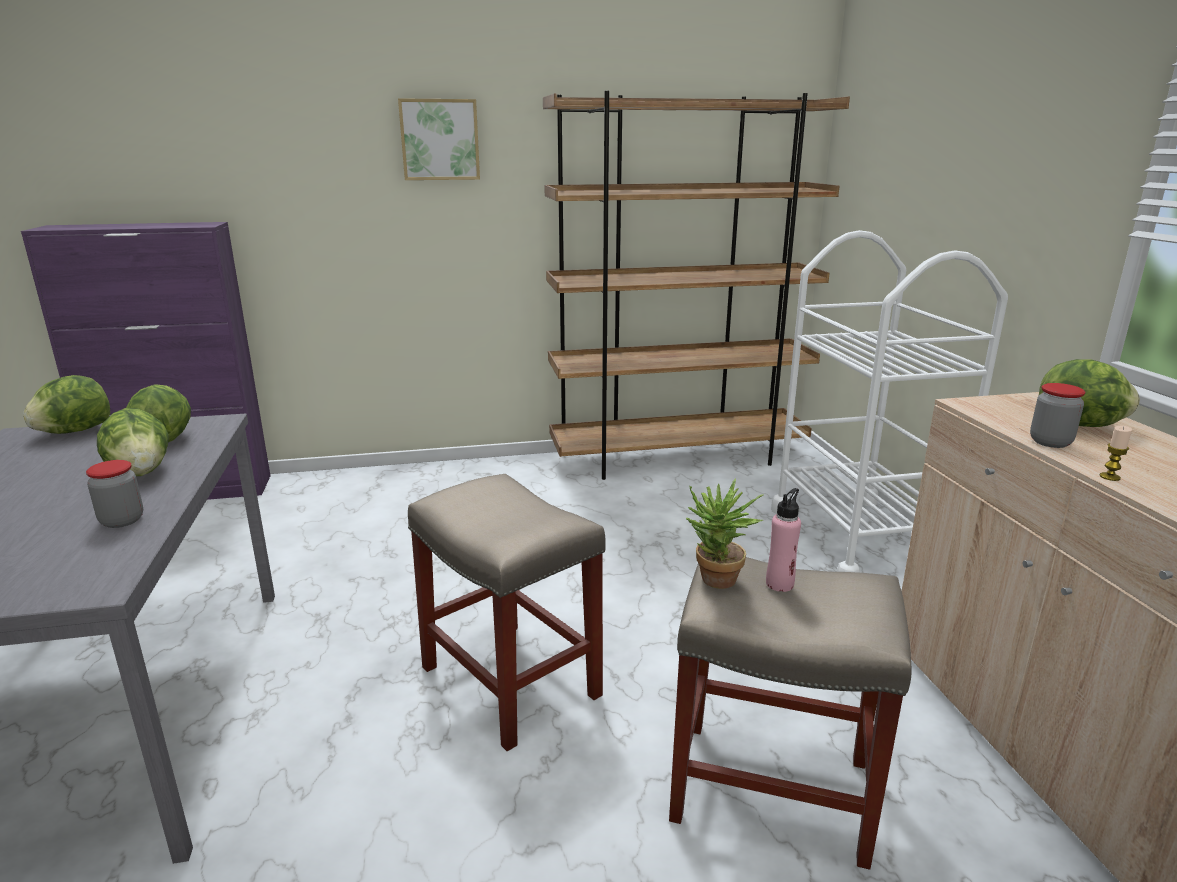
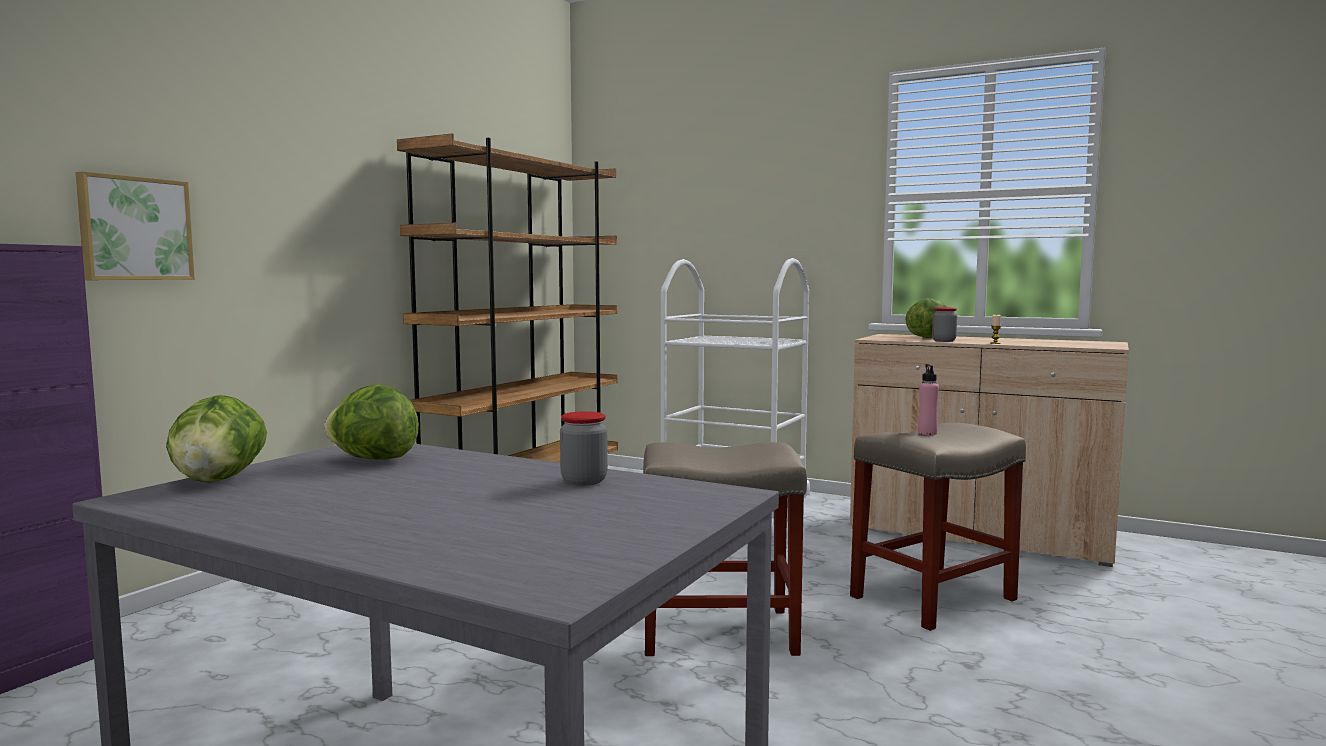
camera: 50 degrees left, 15 degrees down
lettuce [97,408,169,476] -> none
picture [398,98,480,180] -> picture moved to [75,171,195,280]
potted plant [686,478,763,589] -> none

